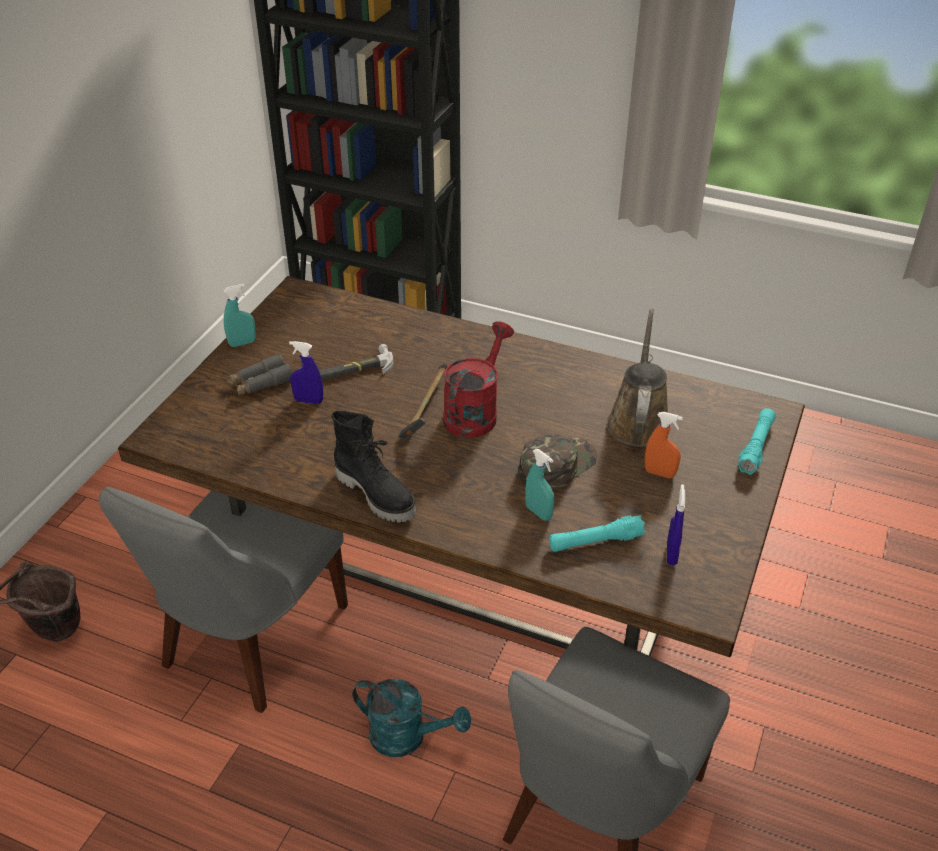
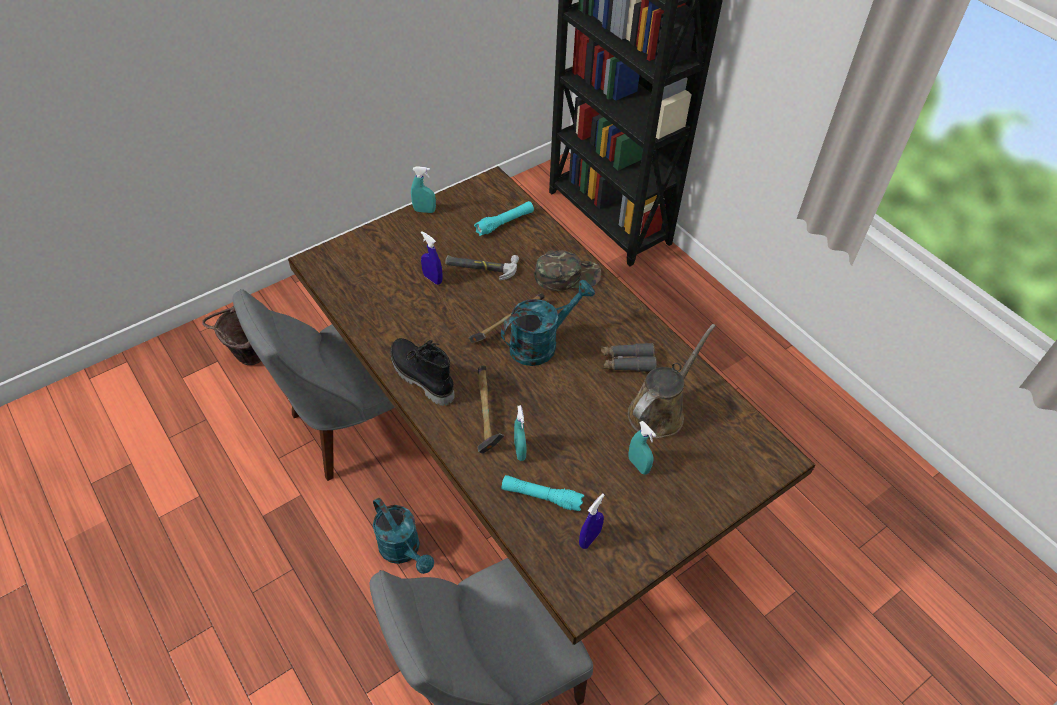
camera: 30 degrees right, 10 degrees up
grey binoculars [226,354,293,396] -> grey binoculars moved to [601,343,657,372]
black boot [331,411,416,523] -> black boot turned 150 degrees clockwise [390,338,455,406]
red watering can [443,321,514,438] -> turquoise watering can [501,280,595,366]
green cap [519,434,598,490] -> green cap moved to [535,250,601,291]
orange spray bottle [645,412,683,478] -> turquoise spray bottle [628,421,656,475]
turquoise flashlight [738,408,776,475] -> turquoise flashlight moved to [474,201,534,236]
none -> hammer [477,365,504,454]

